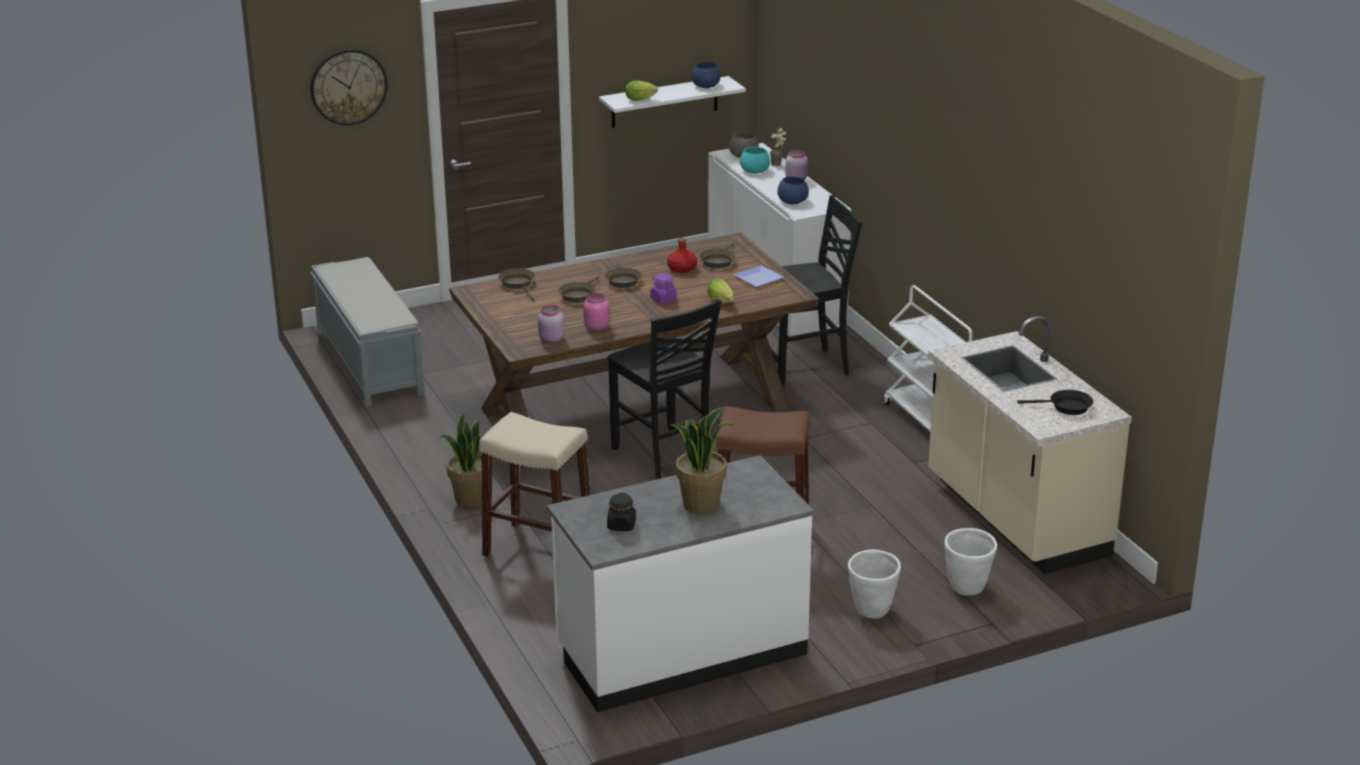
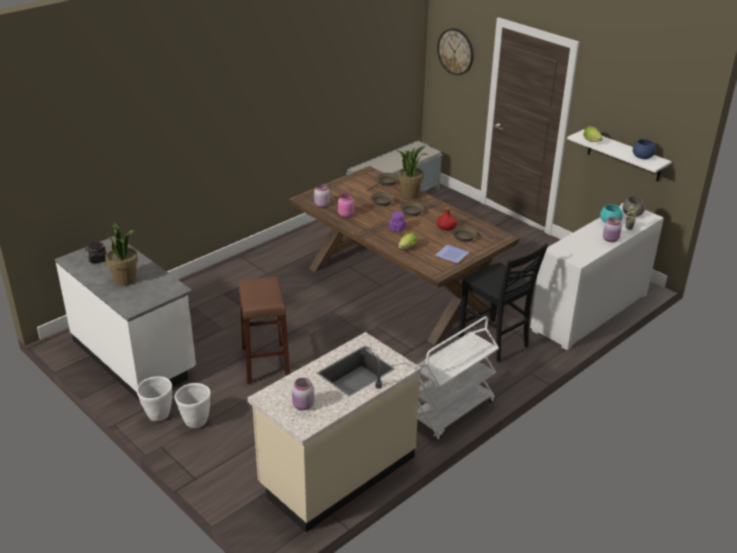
camera: 70 degrees right, 5 degrees up
potted plant [440,412,482,507] -> potted plant moved to [396,146,429,199]
beige stool [479,412,590,557] -> none
black chair [607,299,721,479] -> none
blue bowl [778,176,809,204] -> none
white planter [944,528,997,595] -> white planter moved to [137,376,172,421]
black frying pan [1017,390,1093,415] -> pink jar [292,378,314,410]

